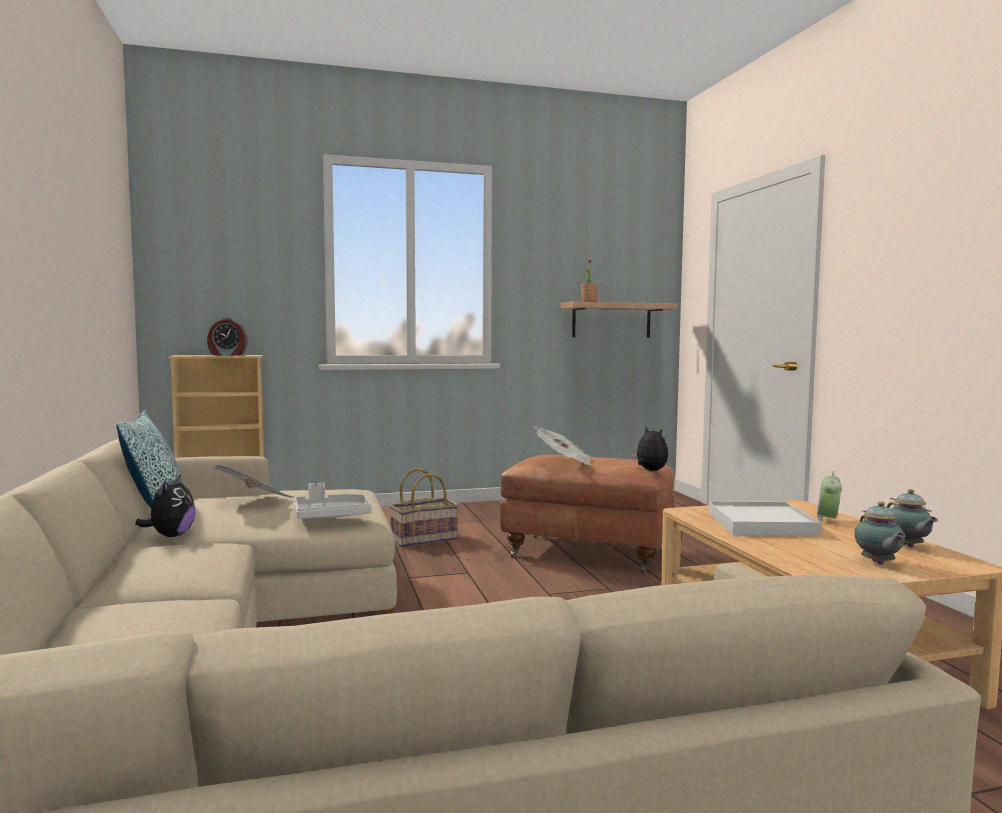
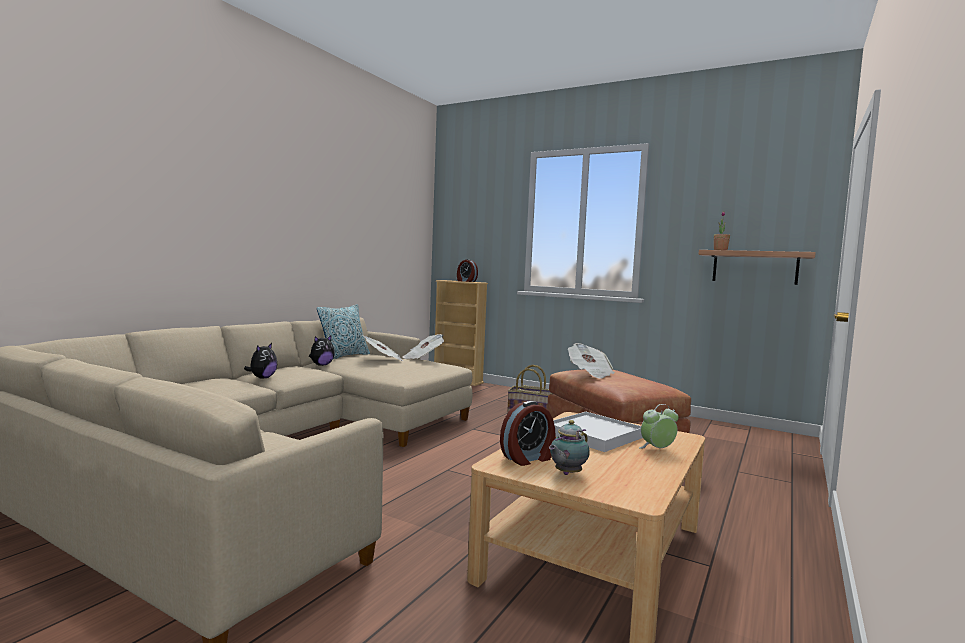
camera: 45 degrees right, 0 degrees up
grey tray [294,483,372,519] -> none
plush toy [632,426,668,471] -> plush toy moved to [244,343,277,378]
teapot [887,489,938,547] -> none
none -> newspaper [402,334,444,359]
none -> alarm clock [500,401,556,466]

